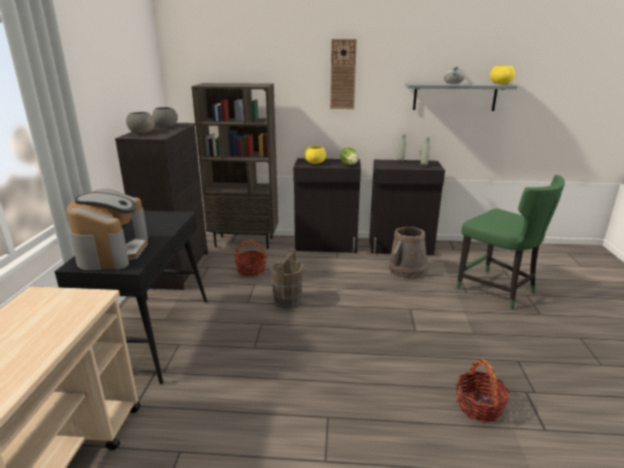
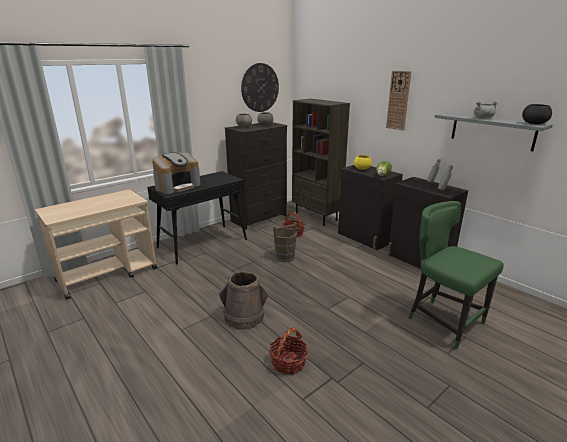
camera: 45 degrees right, 0 degrees up
brown bucket [389,227,428,279] -> brown bucket moved to [219,271,269,330]
green chair [456,175,565,310] -> green chair turned 135 degrees clockwise [408,201,504,349]
yellow bowl [490,66,515,84] -> black bowl [522,104,552,125]
none -> wall clock [241,63,279,112]

